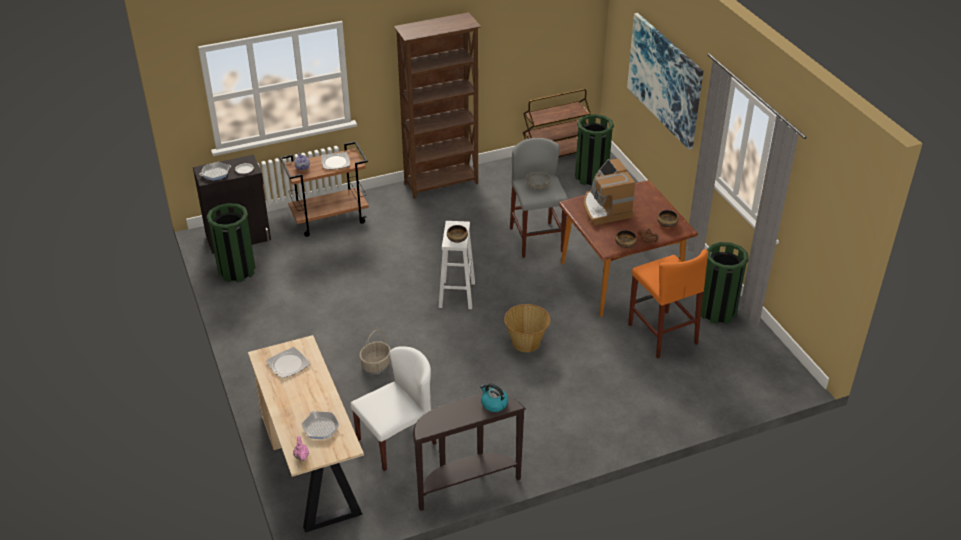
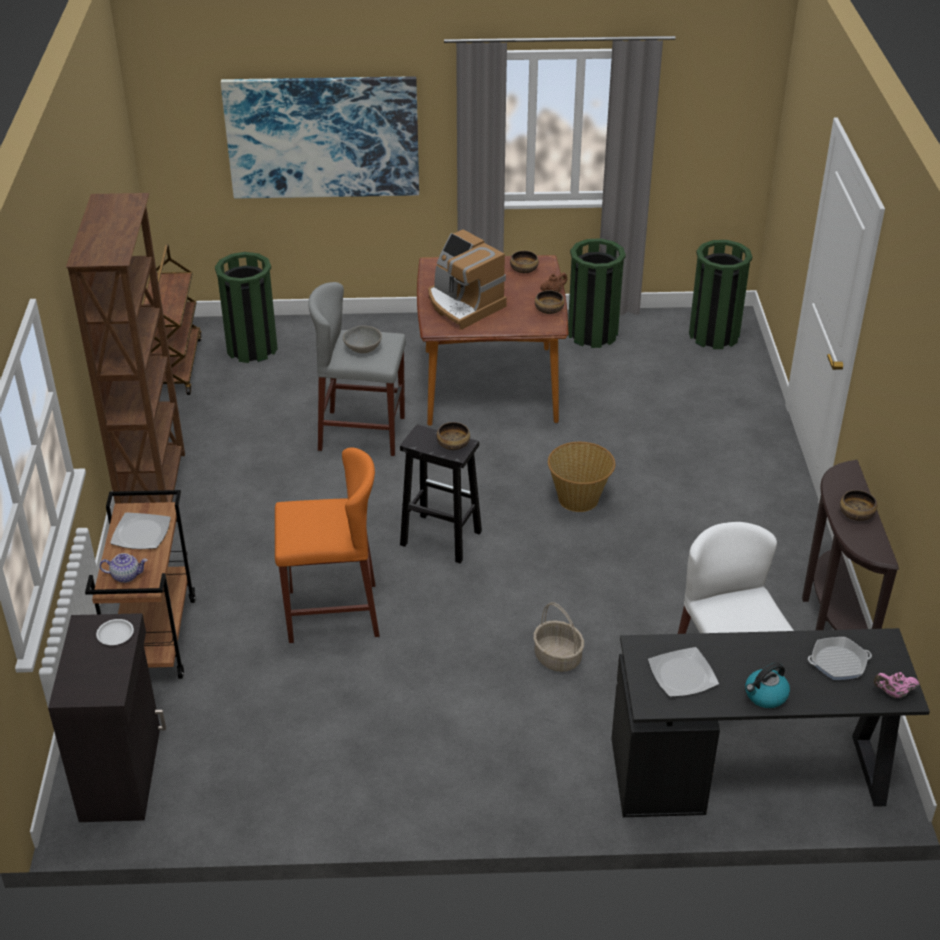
camera: 70 degrees left, 0 degrees up
frying pan [199,162,231,181] -> none
green trash can [206,203,256,282] -> green trash can moved to [689,240,752,349]
beige desk [248,335,364,533] -> black desk [611,628,930,817]
white stool [438,221,475,309] -> black stool [400,424,482,564]
kettle [480,383,508,412] -> kettle moved to [745,663,790,708]
coffee machine [583,159,635,226] -> coffee machine turned 45 degrees clockwise [428,229,507,330]
orange stool [628,249,708,358] -> orange stool moved to [275,447,380,643]
none -> bowl [840,490,877,521]

